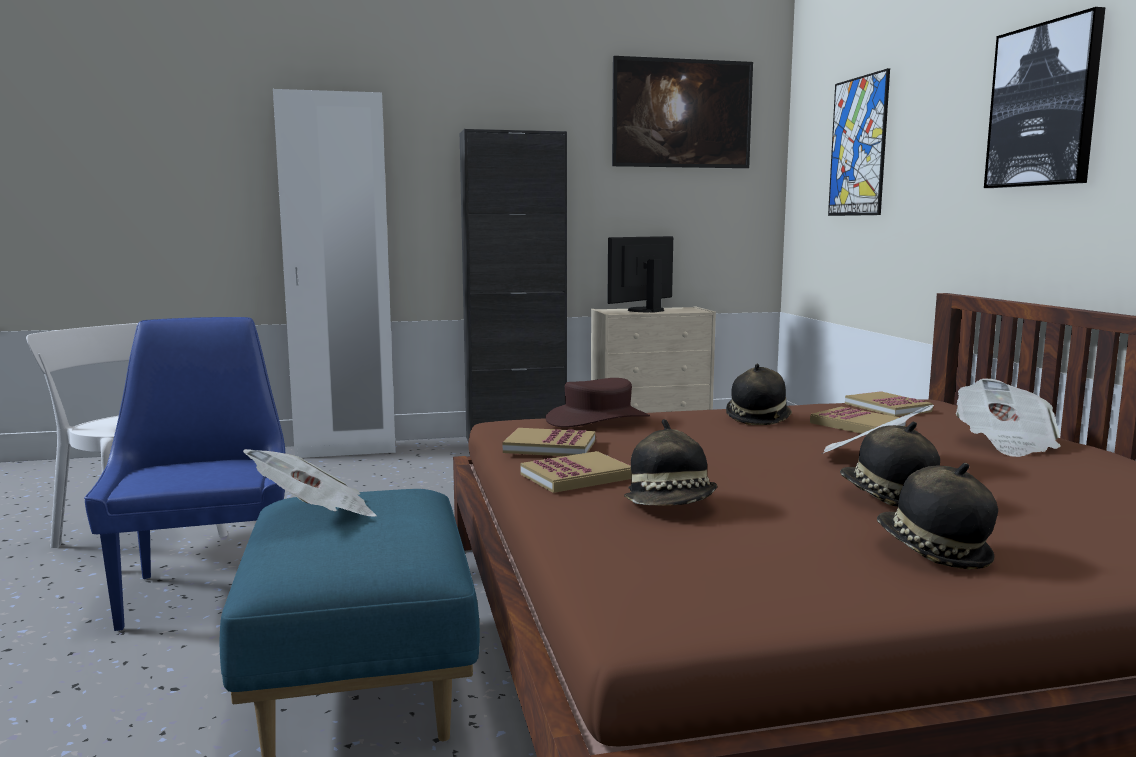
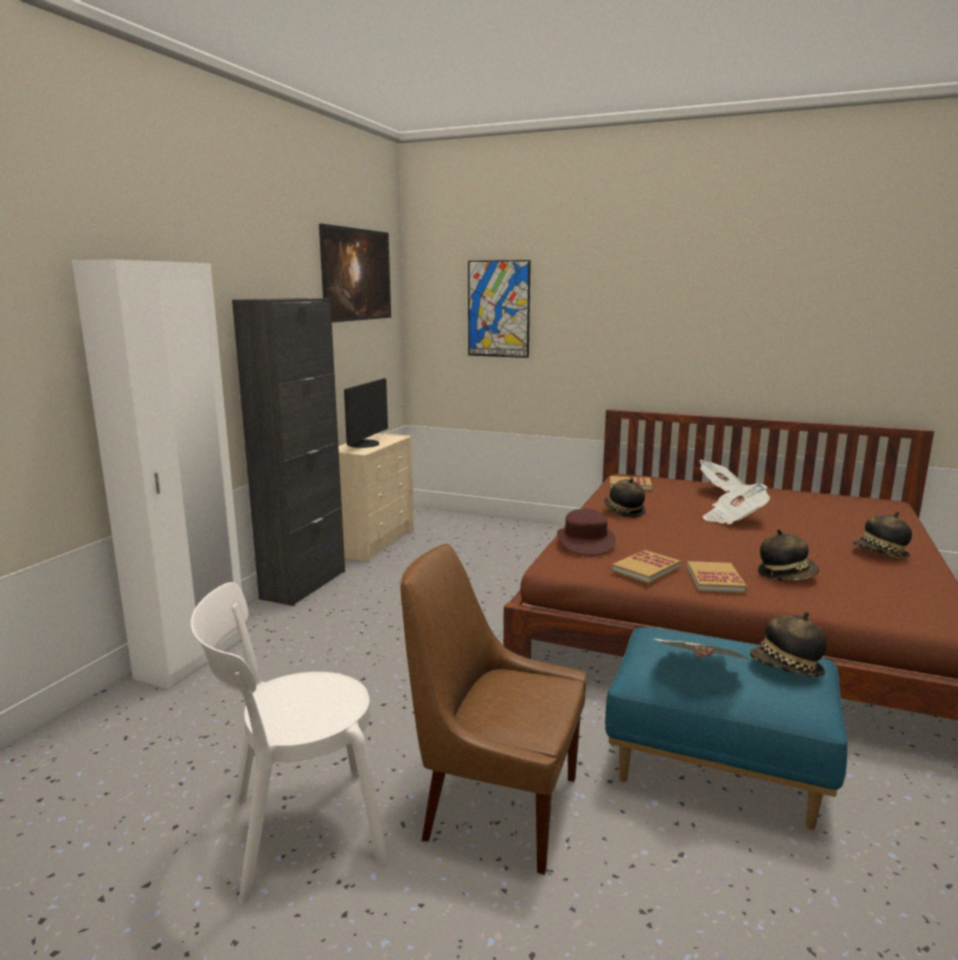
camera: 55 degrees left, 5 degrees up
blue chair [84,317,286,631] -> brown chair [400,544,586,875]
monitor [607,236,673,313] -> monitor turned 150 degrees counterclockwise [344,378,388,448]
book [810,407,906,434] -> none
hat [840,422,940,507] -> hat moved to [750,612,827,677]
picture [984,7,1106,188] -> none

